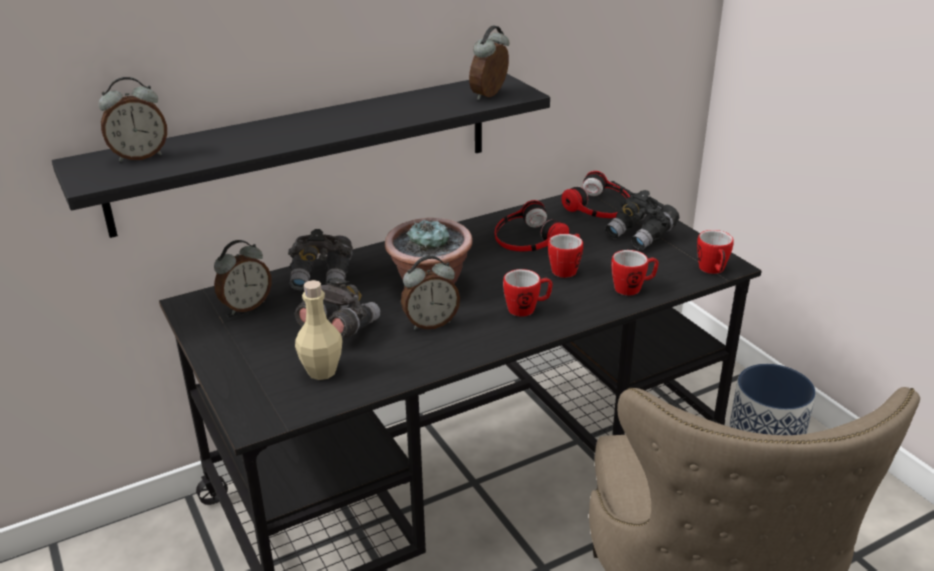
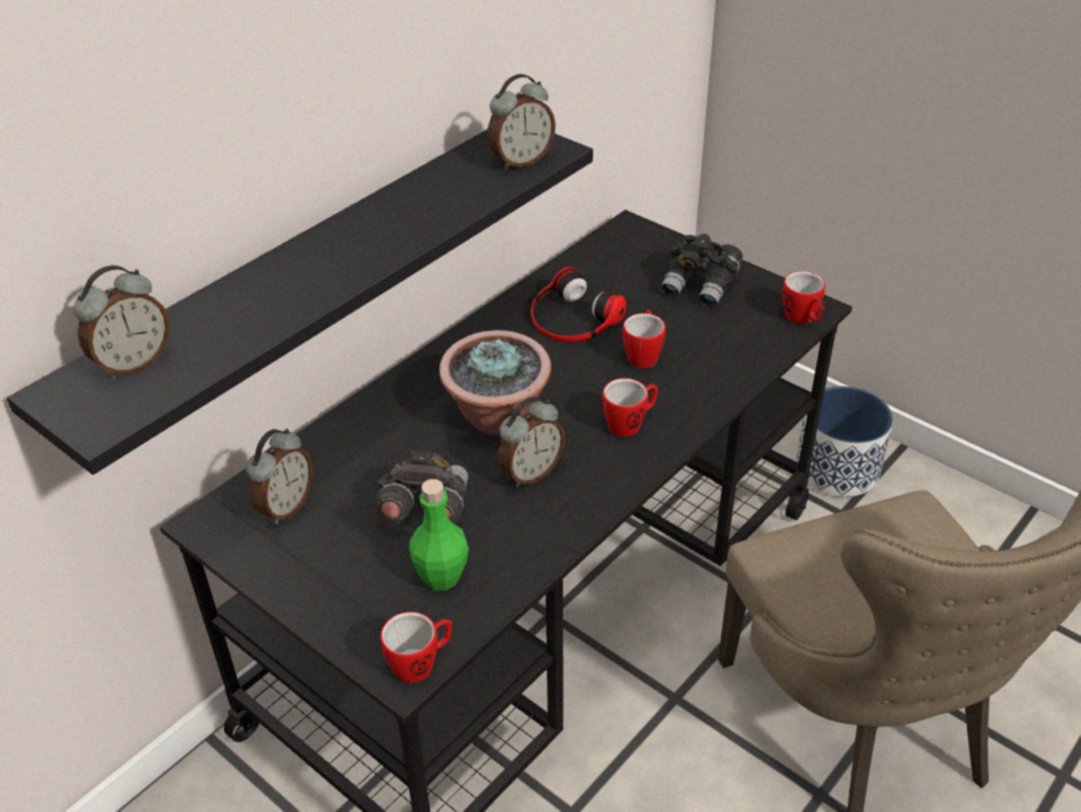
camera: 20 degrees left, 10 degrees up
grey binoculars [288,229,353,290] -> none
beige bottle [295,280,343,380] -> green bottle [409,479,469,591]
alarm clock [469,25,509,100] -> alarm clock turned 135 degrees counterclockwise [487,74,556,170]
headphones [562,171,630,218] -> none
mug [611,250,659,295] -> mug moved to [380,612,452,683]

